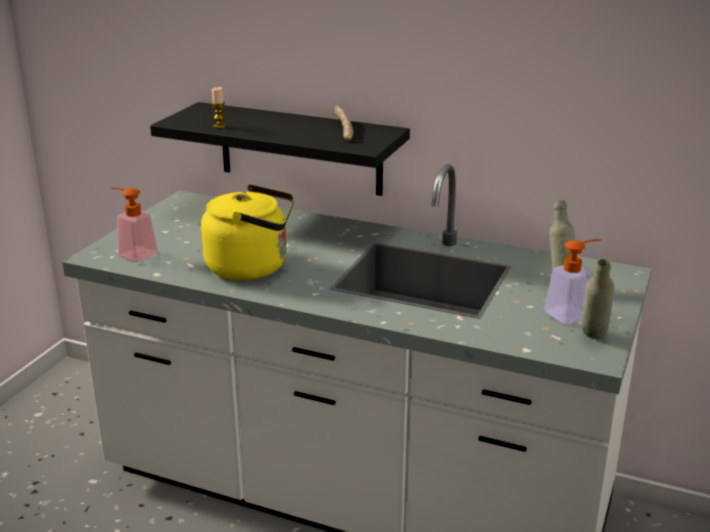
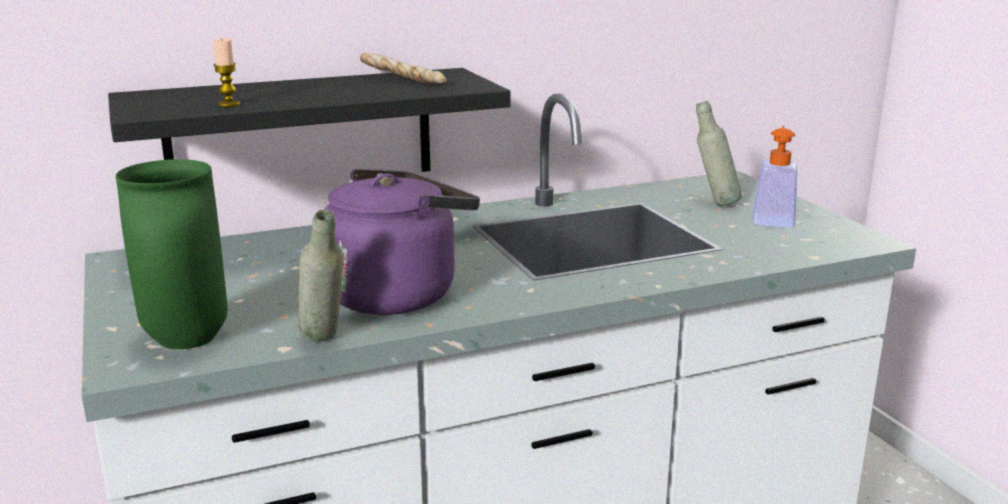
camera: 45 degrees left, 5 degrees down
soap dispenser [110,187,158,263] -> green vase [116,159,228,349]
yellow kettle [201,184,294,280] -> purple kettle [324,169,480,315]
grey bottle [582,259,615,338] -> grey bottle moved to [298,210,344,342]

